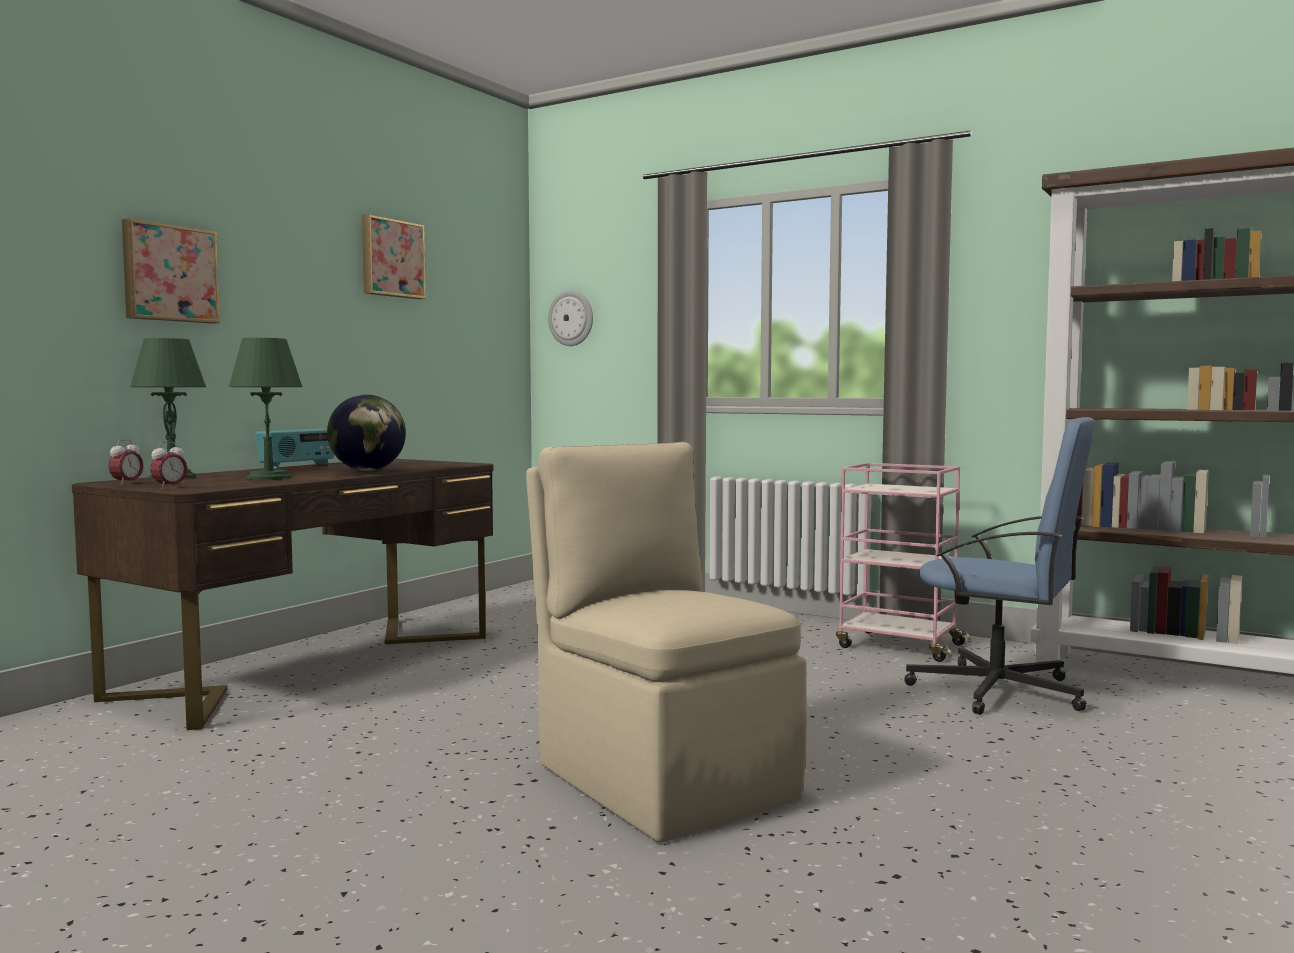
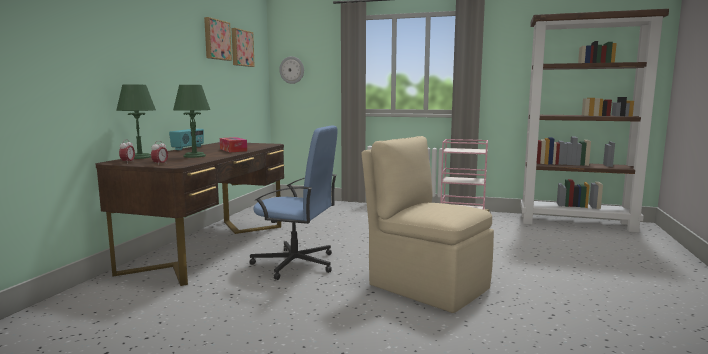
camera: 15 degrees left, 5 degrees up
picture [122,218,220,324] -> picture moved to [231,28,255,67]
globe [327,394,406,471] -> tissue box [220,137,247,152]
blue office chair [904,417,1095,715] -> blue office chair moved to [249,126,337,280]

